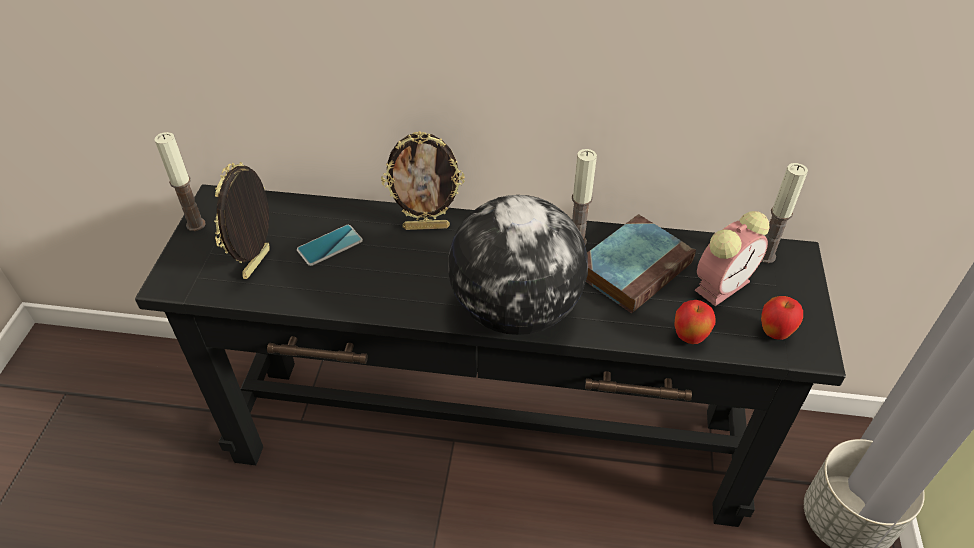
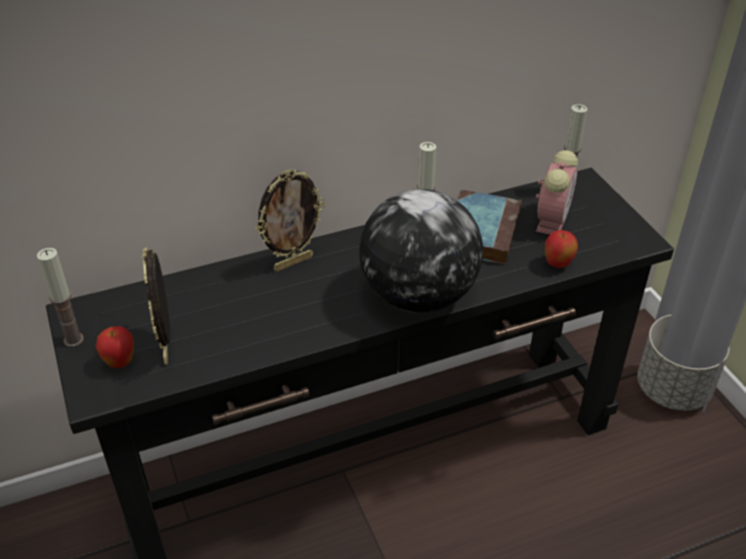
camera: 30 degrees left, 5 degrees down
phone [297,225,363,266] -> none
apple [761,296,803,340] -> apple moved to [96,326,134,368]

